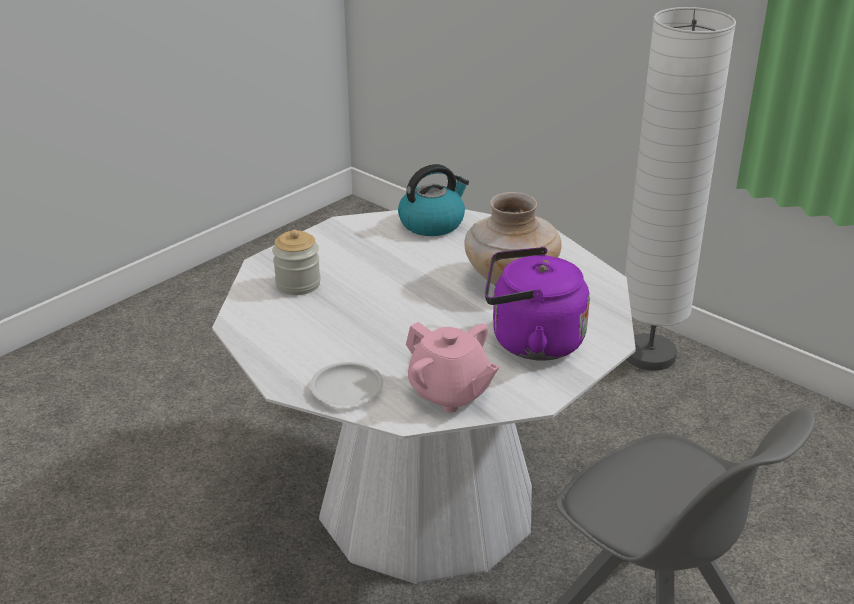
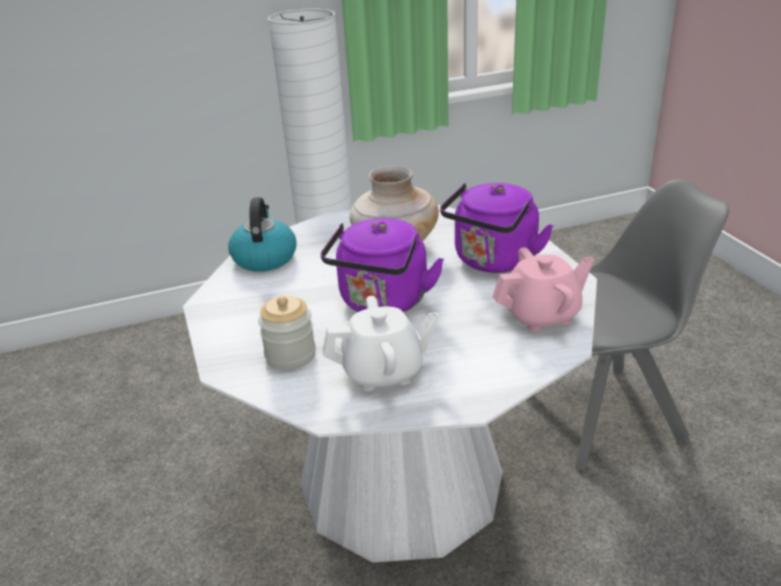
camera: 60 degrees left, 0 degrees up
white plate [310,362,383,406] -> none
none -> purple kettle [321,218,444,312]
none -> white teapot [323,296,439,391]

